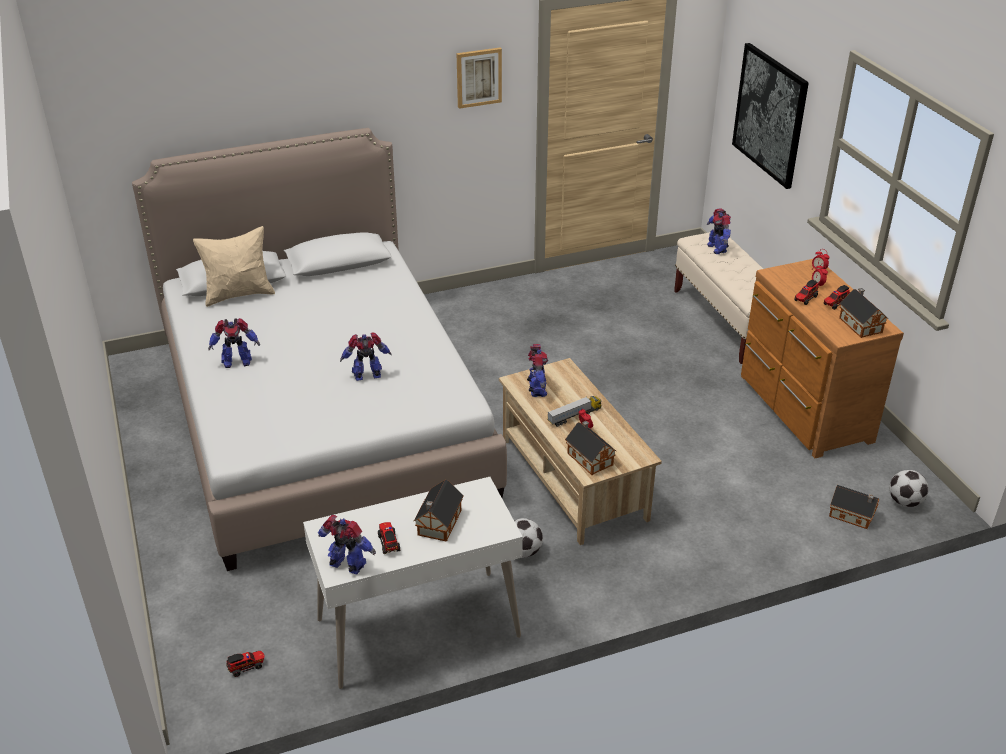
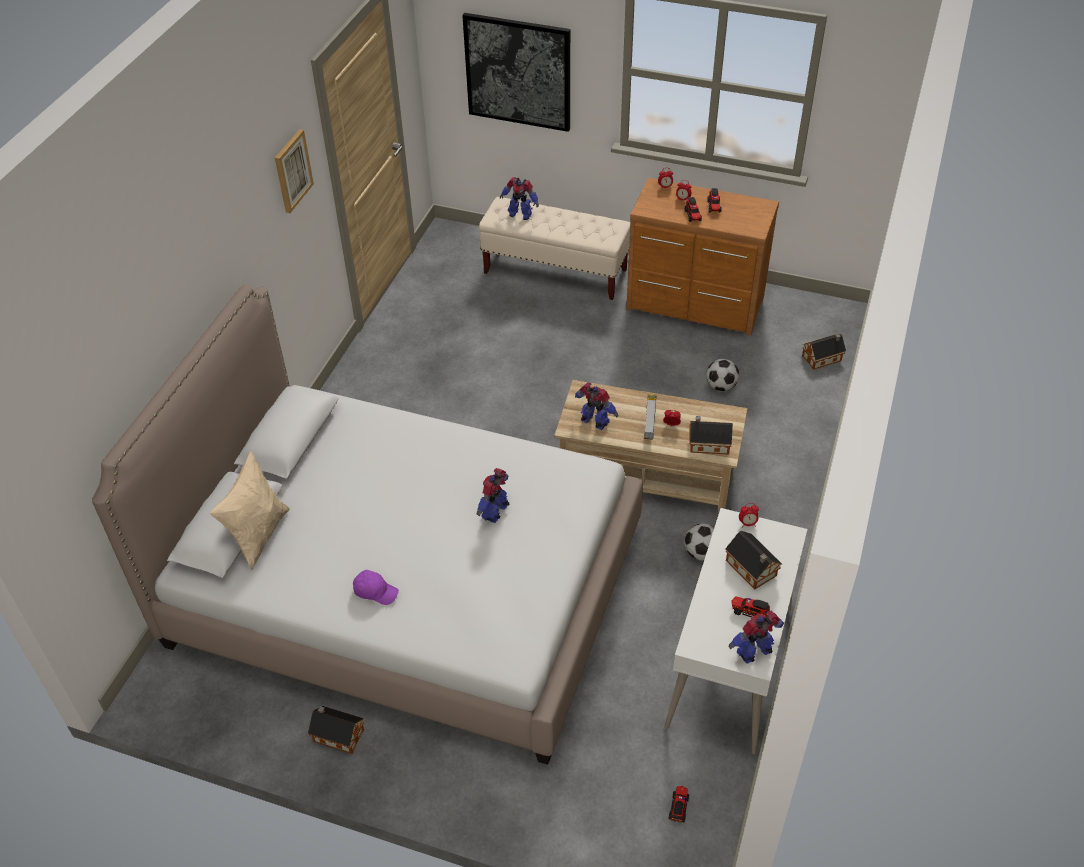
camera: 50 degrees left, 10 degrees up
toy robot [208,318,260,368] -> purple cap [353,570,399,605]
toy house [839,288,888,338] -> toy house moved to [308,706,364,754]
football [889,470,929,507] -> football moved to [706,359,739,391]
none -> alarm clock [739,503,759,528]

